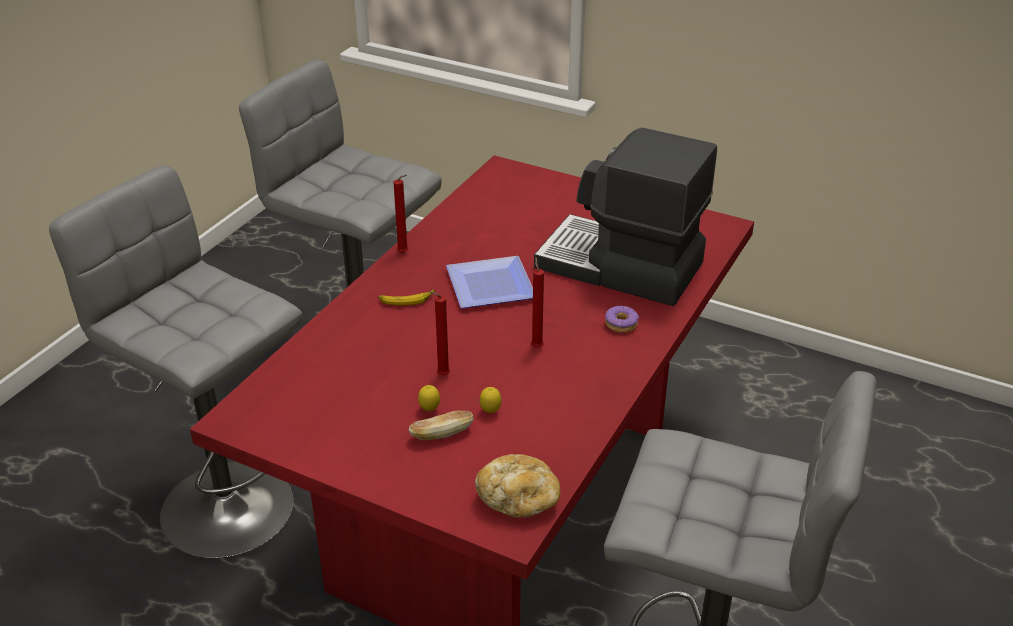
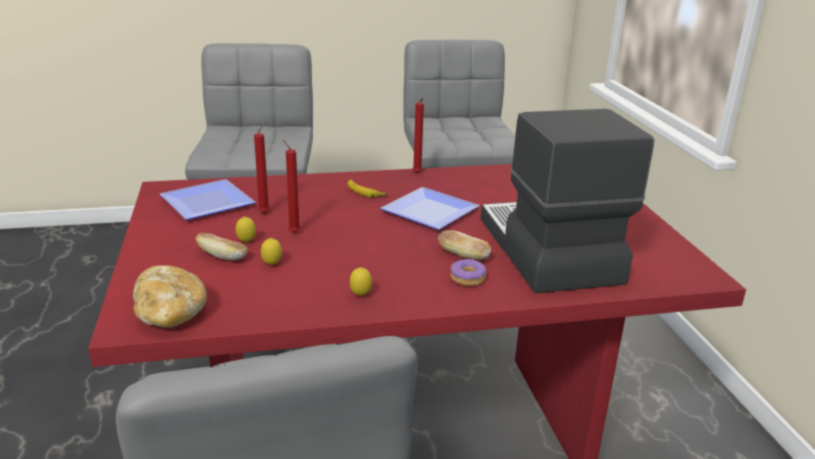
camera: 50 degrees right, 10 degrees down
red candle [531,257,544,348] -> red candle moved to [254,123,270,214]
none -> plate [160,179,255,220]
none -> lemon [350,267,372,296]
none -> bread [438,230,491,260]

